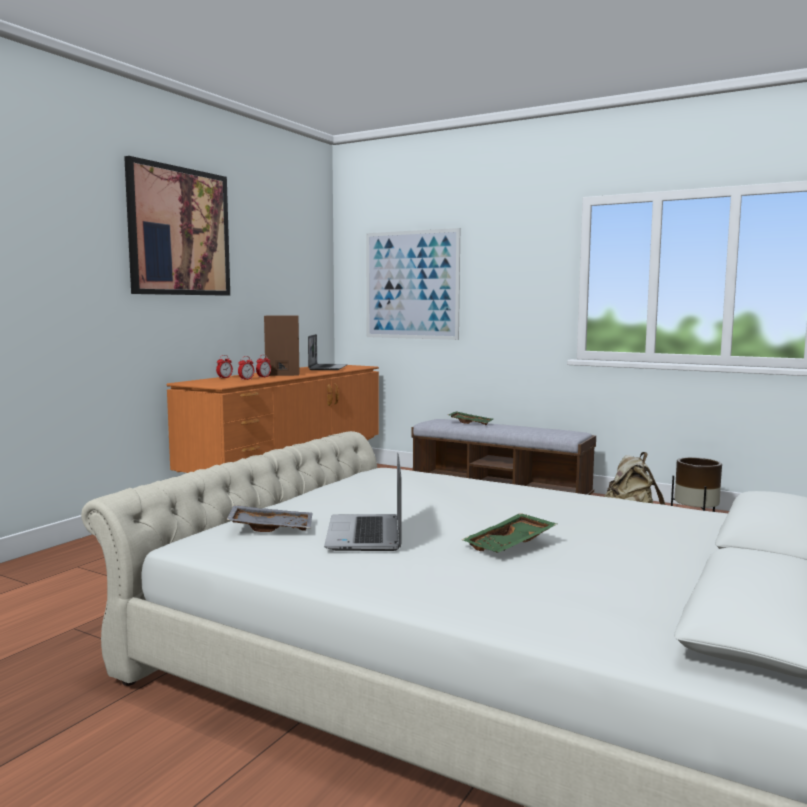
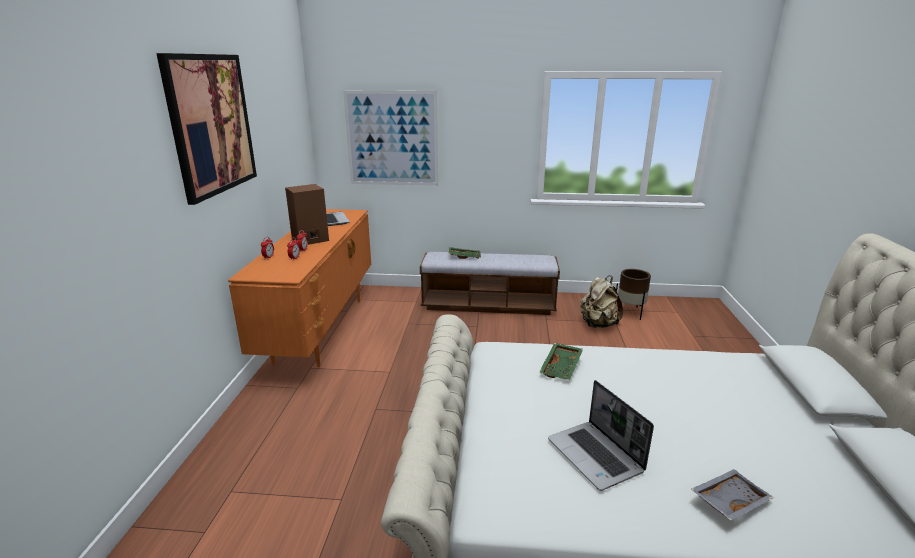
camera: 25 degrees left, 15 degrees up
grey tray [226,505,312,532] -> grey tray moved to [691,469,774,520]
green tray [462,513,557,553] -> green tray moved to [539,343,583,380]

